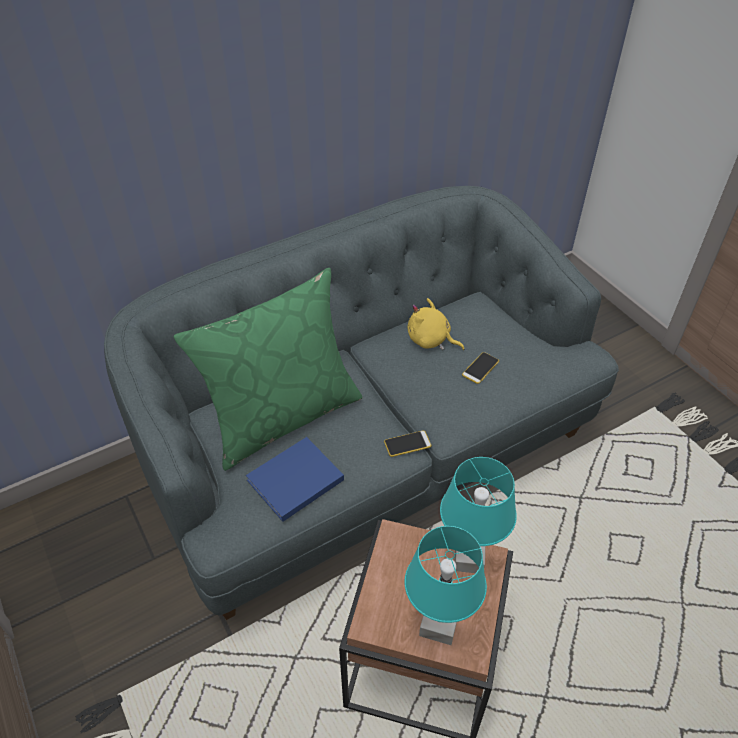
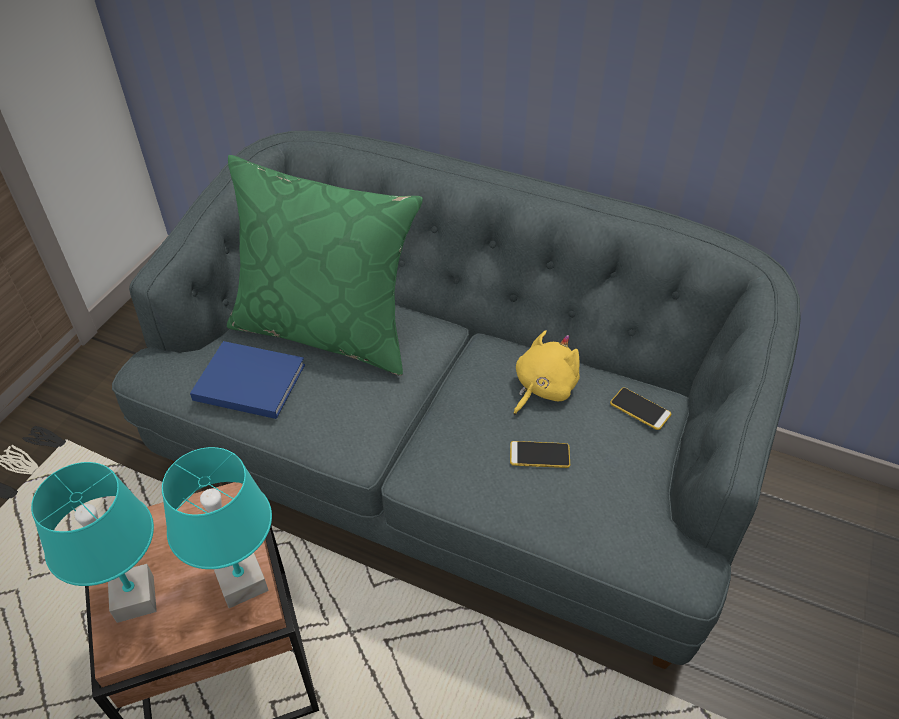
camera: 55 degrees right, 0 degrees up
phone [384,430,431,457] -> phone moved to [610,388,671,430]
yellow plush toy [408,298,464,350] -> yellow plush toy turned 45 degrees clockwise [513,330,580,415]

